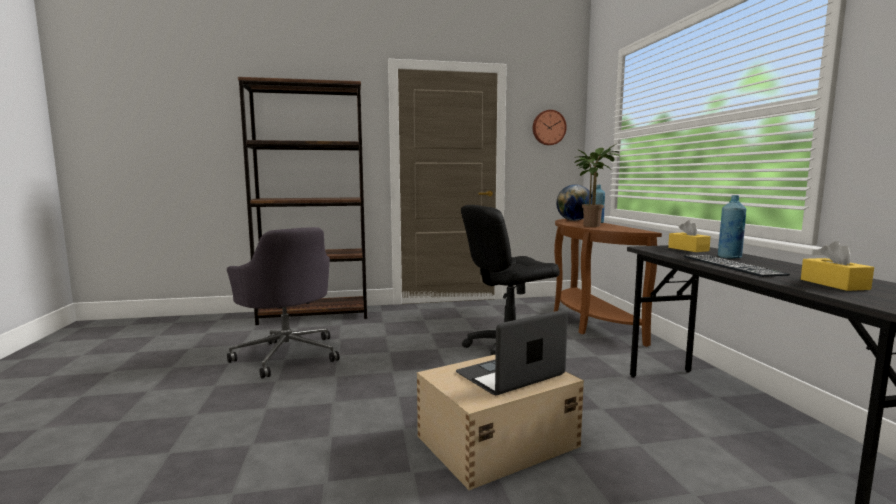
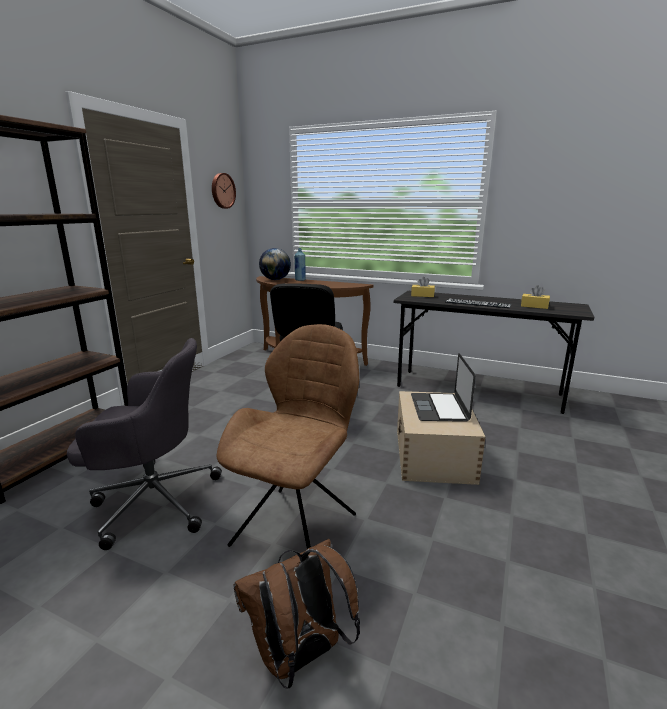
camera: 55 degrees left, 10 degrees up
potted plant [575,144,621,227] -> none
blue bottle [718,195,746,258] -> none
none -> brown chair [216,324,359,549]
none -> brown backpack [234,539,360,689]

